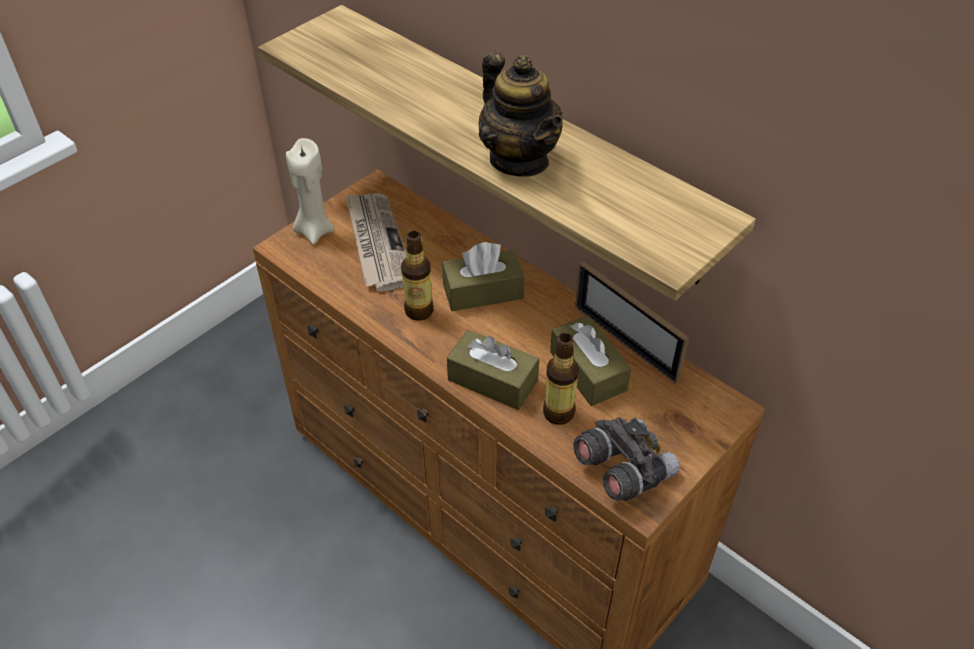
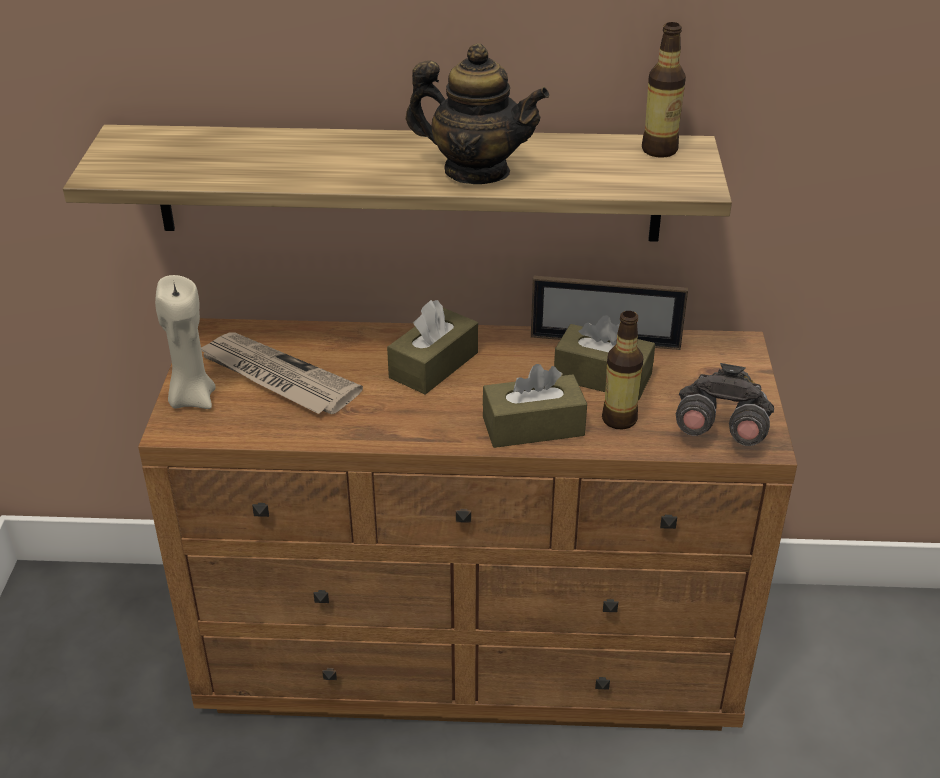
camera: 40 degrees left, 10 degrees down
bottle [401,231,434,321] -> bottle moved to [642,22,686,158]

